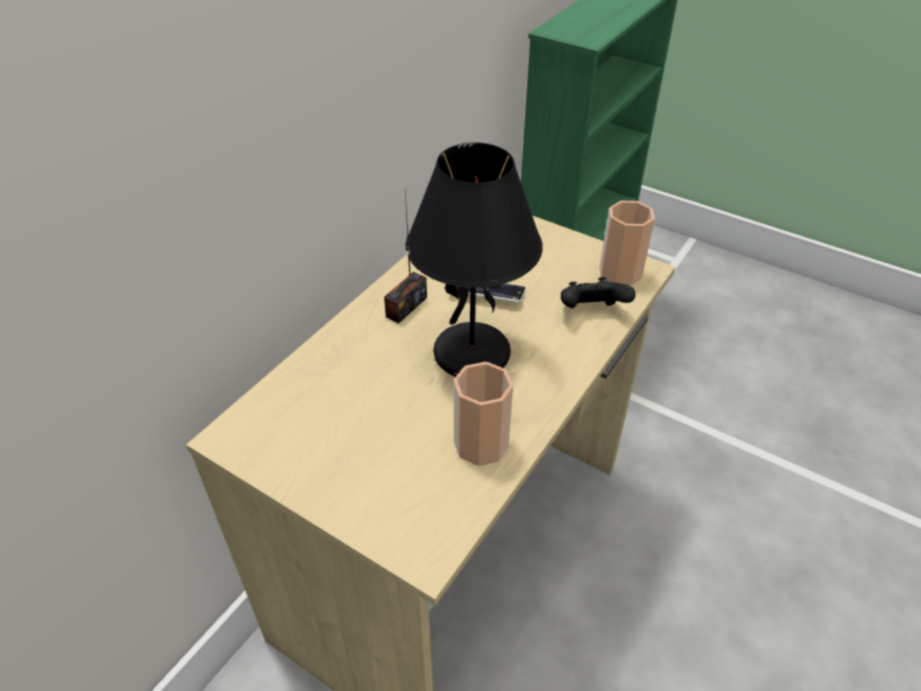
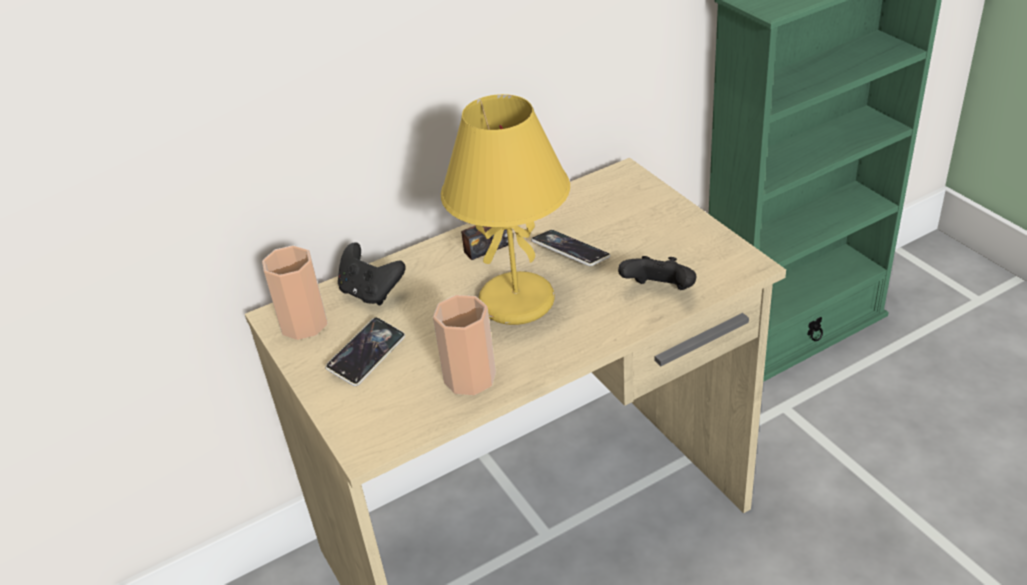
camera: 30 degrees right, 5 degrees down
black table lamp [406,142,543,377] -> yellow table lamp [441,94,570,325]
cup [599,201,655,286] -> cup moved to [262,245,328,340]
none -> phone [325,317,405,386]
none -> black game controller [338,242,406,305]

